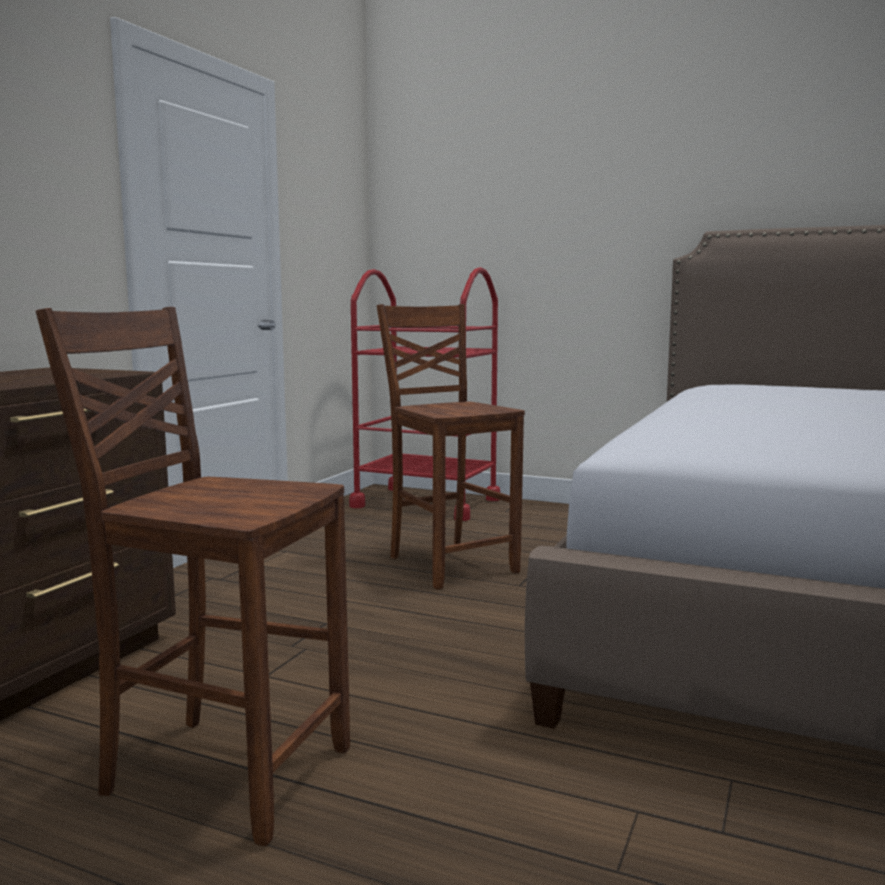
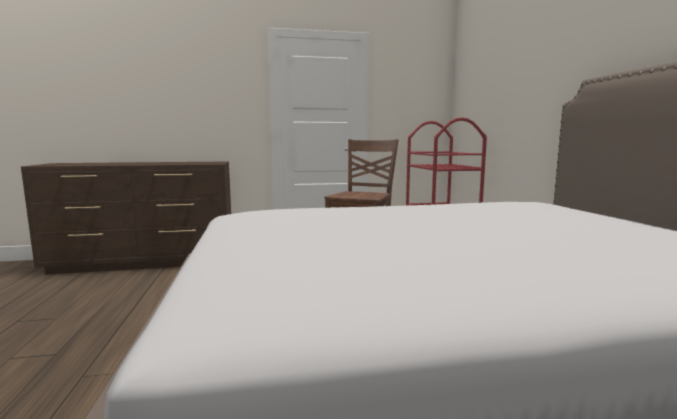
camera: 55 degrees right, 0 degrees up
brown chair [36,307,350,846] -> none

